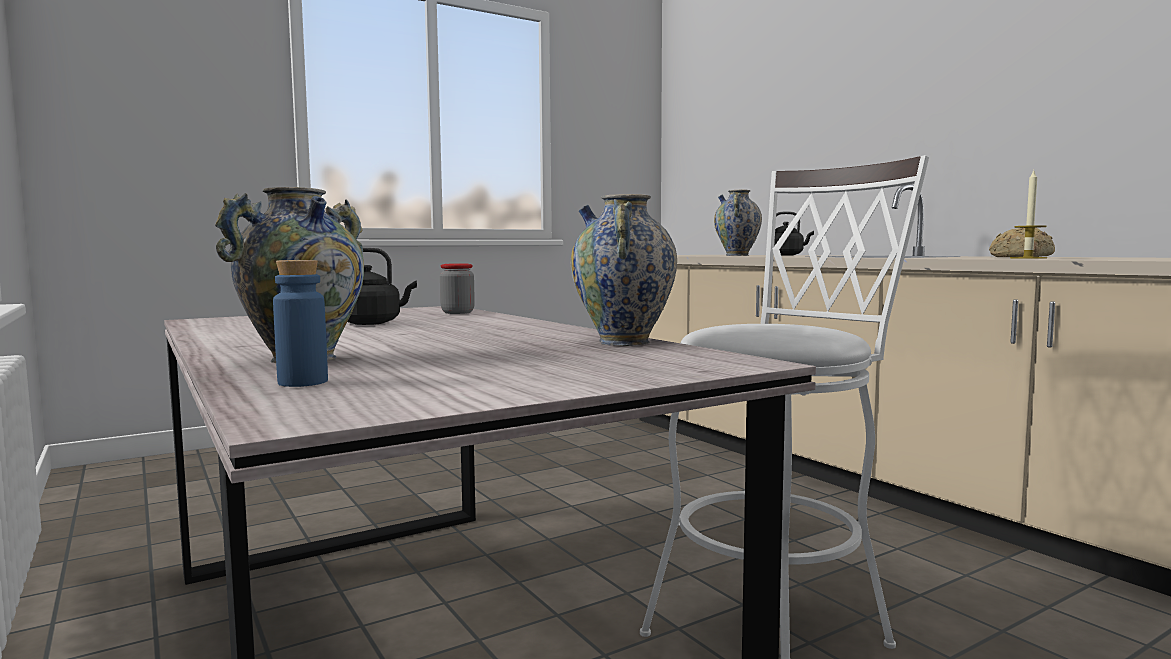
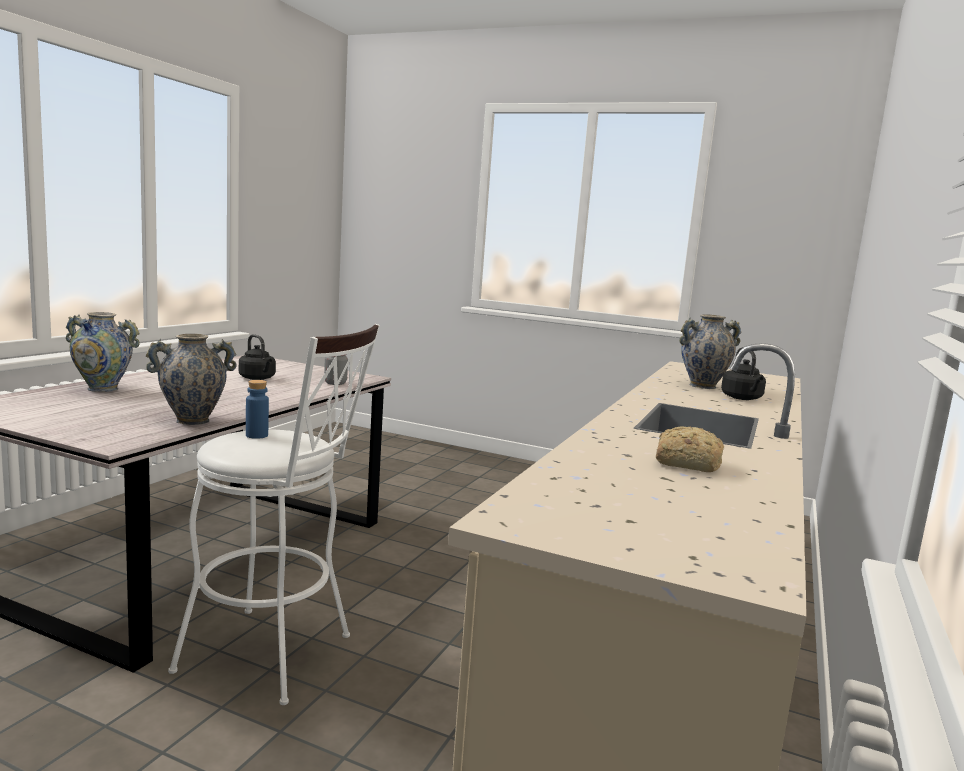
camera: 55 degrees right, 5 degrees up
blue bottle [273,260,328,387] -> blue bottle moved to [246,380,269,439]
candle [1010,171,1047,259] -> none

